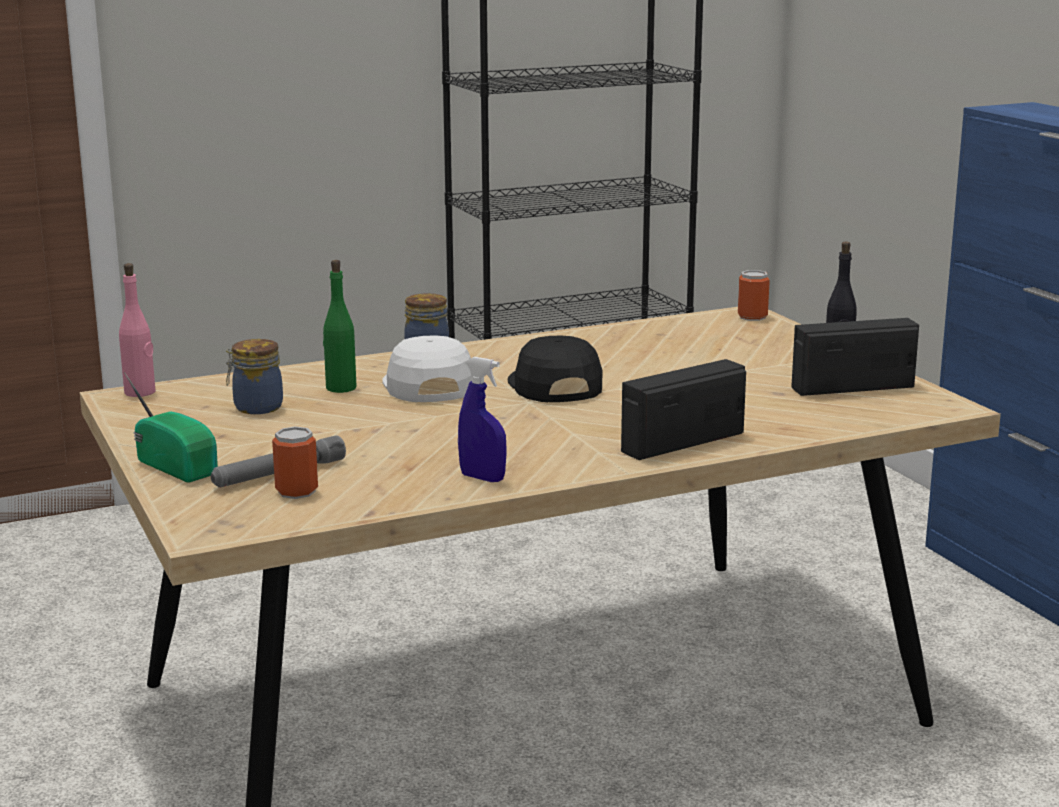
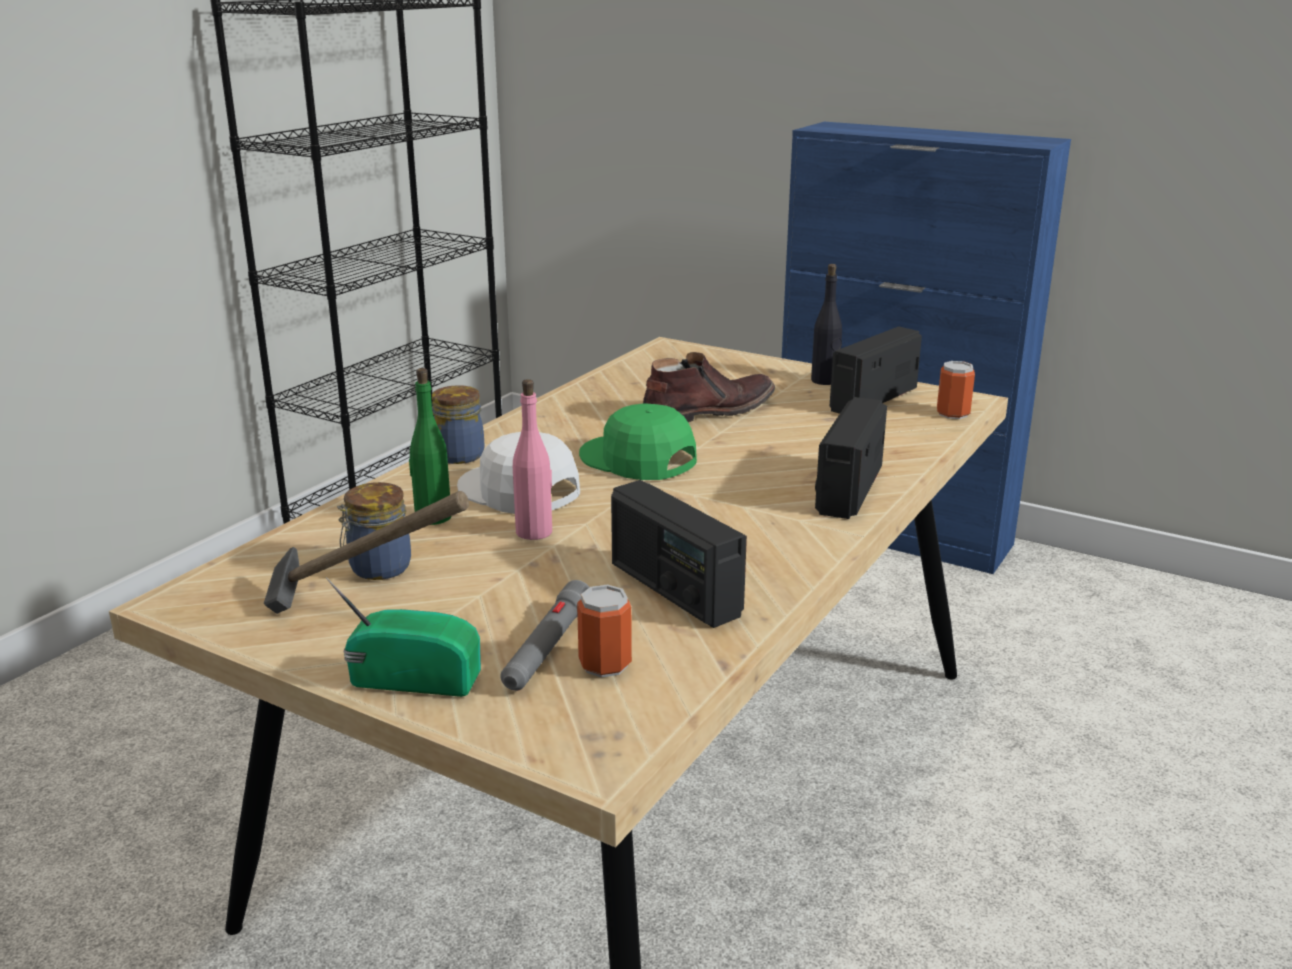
camera: 35 degrees left, 5 degrees up
pink bottle [119,263,156,397] -> pink bottle moved to [513,379,552,540]
blue spray bottle [458,357,507,482] -> none
black cap [508,335,602,402] -> green cap [579,403,697,480]
can [738,270,770,321] -> can moved to [937,361,975,419]
none -> hammer [264,491,469,614]
none -> radio [611,480,747,628]
none -> brown boot [643,352,775,422]

